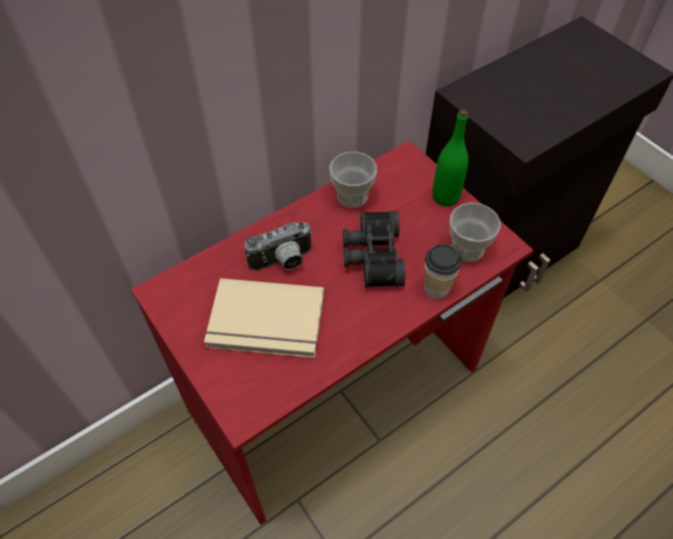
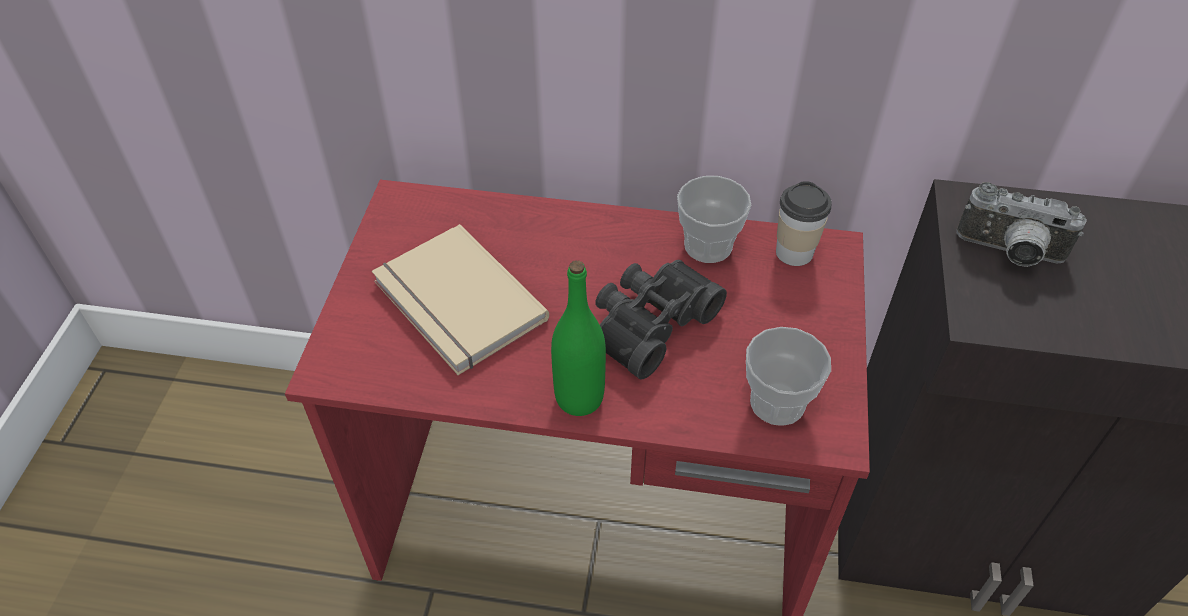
camera: 45 degrees right, 5 degrees down
camera [245,222,313,271] -> camera moved to [957,182,1087,267]
cup [424,244,462,299] -> cup moved to [776,181,832,266]
green bottle [433,109,469,206] -> green bottle moved to [551,260,606,416]

